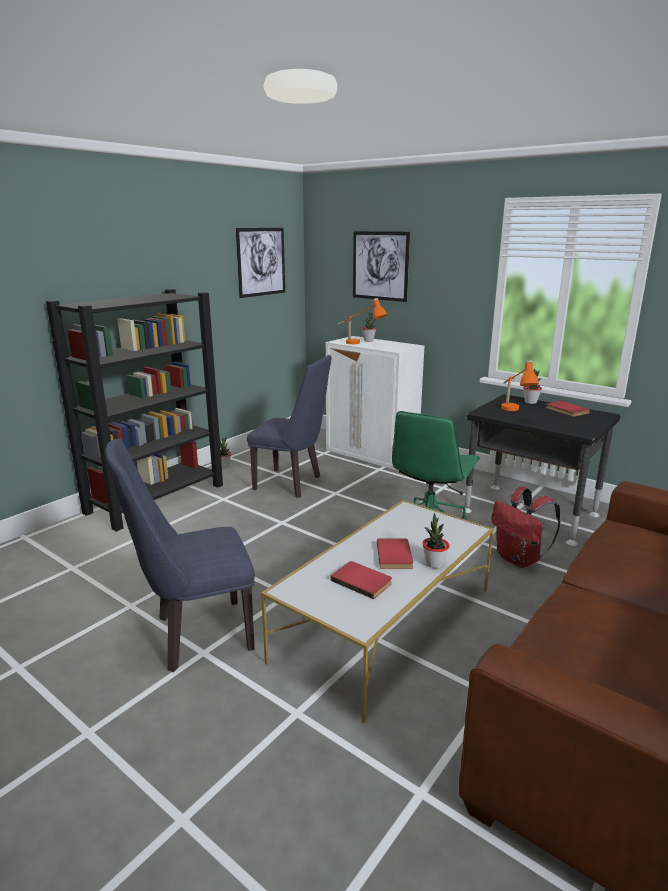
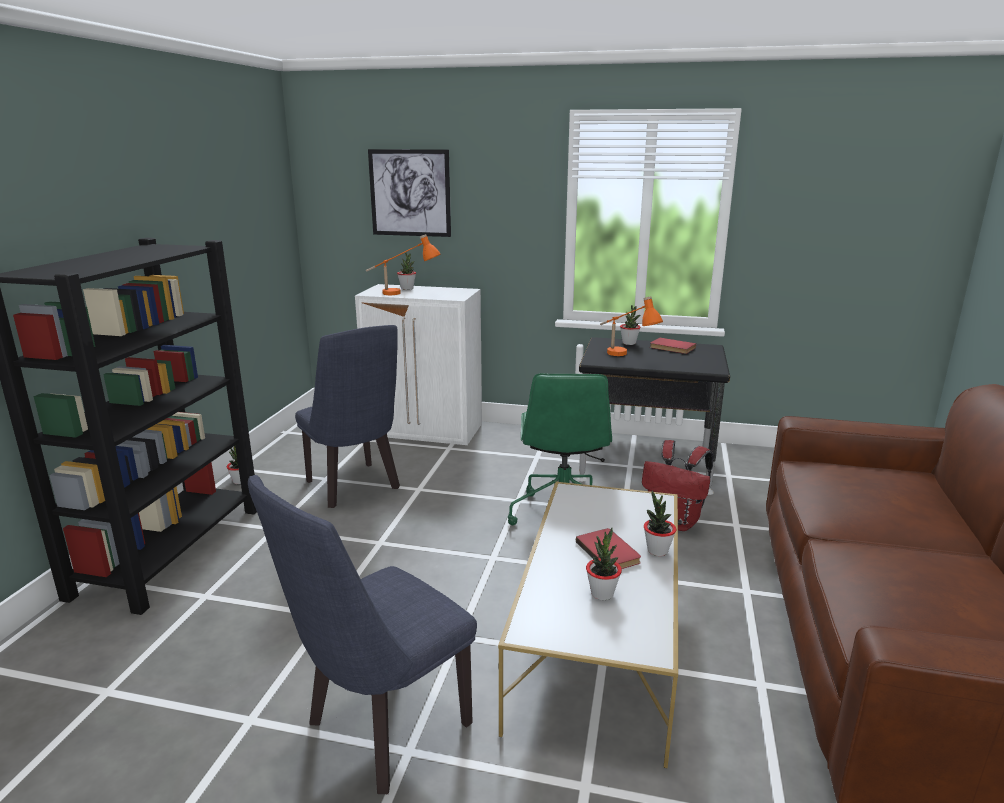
camera: 25 degrees left, 0 degrees up
picture [236,228,285,298] -> none
blue chair [247,355,331,498] -> blue chair turned 60 degrees clockwise [295,325,400,508]
red book [330,561,392,599] -> potted plant [586,528,622,600]

